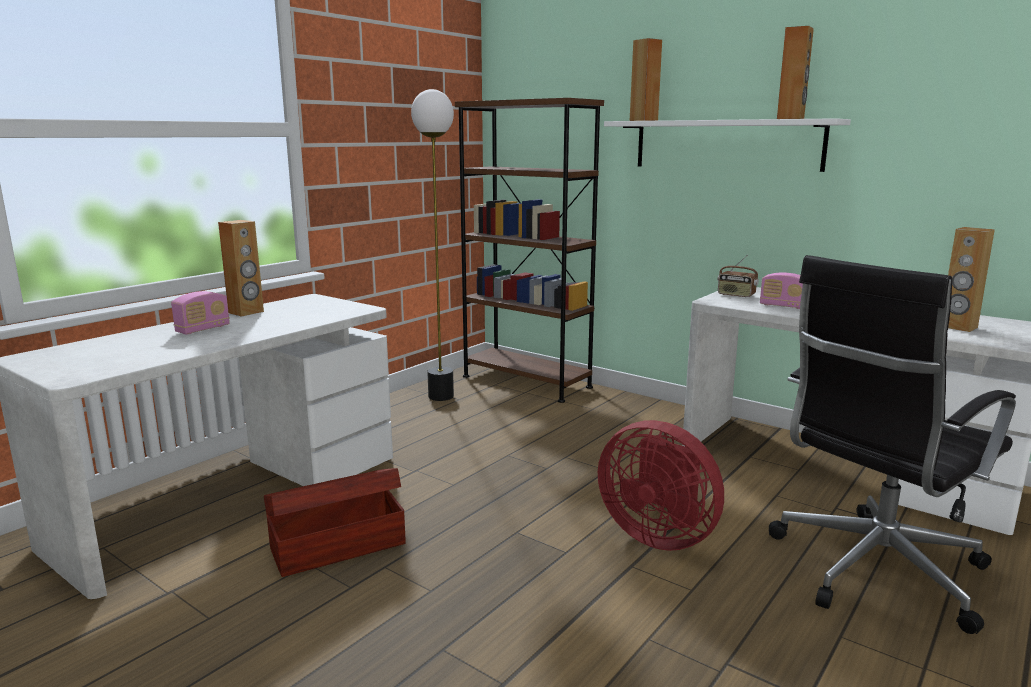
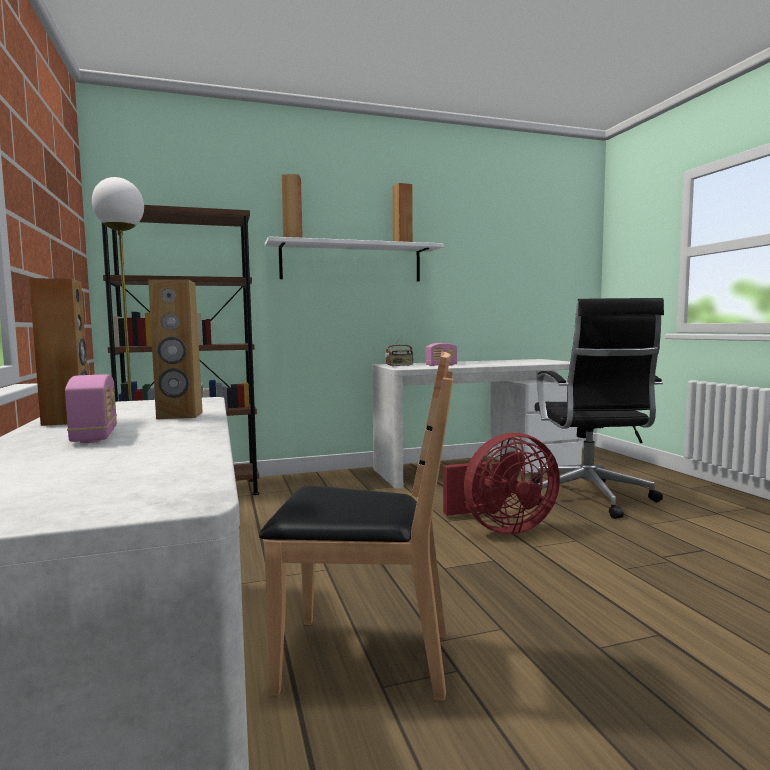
camera: 55 degrees left, 10 degrees down
brown storage box [264,468,406,577] -> brown chair [259,351,454,701]
brown speaker [948,227,995,332] -> brown speaker moved to [148,280,203,419]

